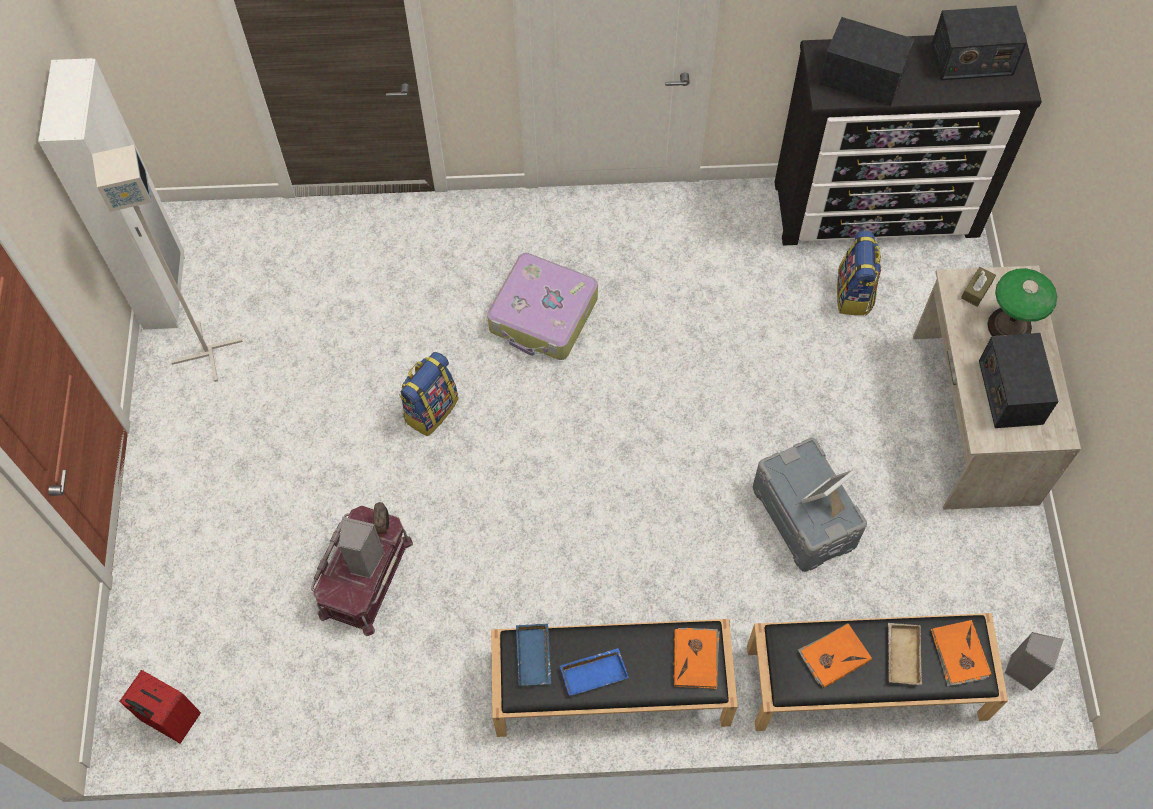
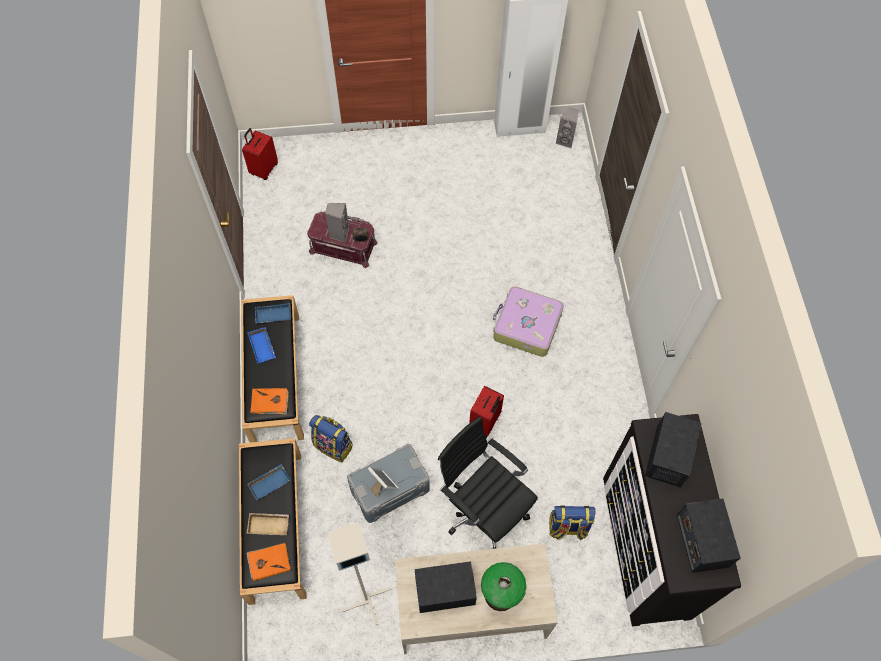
camera: 85 degrees right, 0 degrees up
grey floor lamp [92,145,243,382] -> grey floor lamp moved to [327,522,392,625]
backpack [399,352,458,436] -> backpack moved to [309,415,353,462]
orange book [798,623,872,688] -> blue tray [247,464,291,500]
brown tissue box [961,267,996,307] -> none
grey speaker [1005,632,1064,691] -> grey speaker moved to [556,107,579,148]
none -> black office chair [438,416,538,549]
none -> red suitcase [469,386,504,437]

